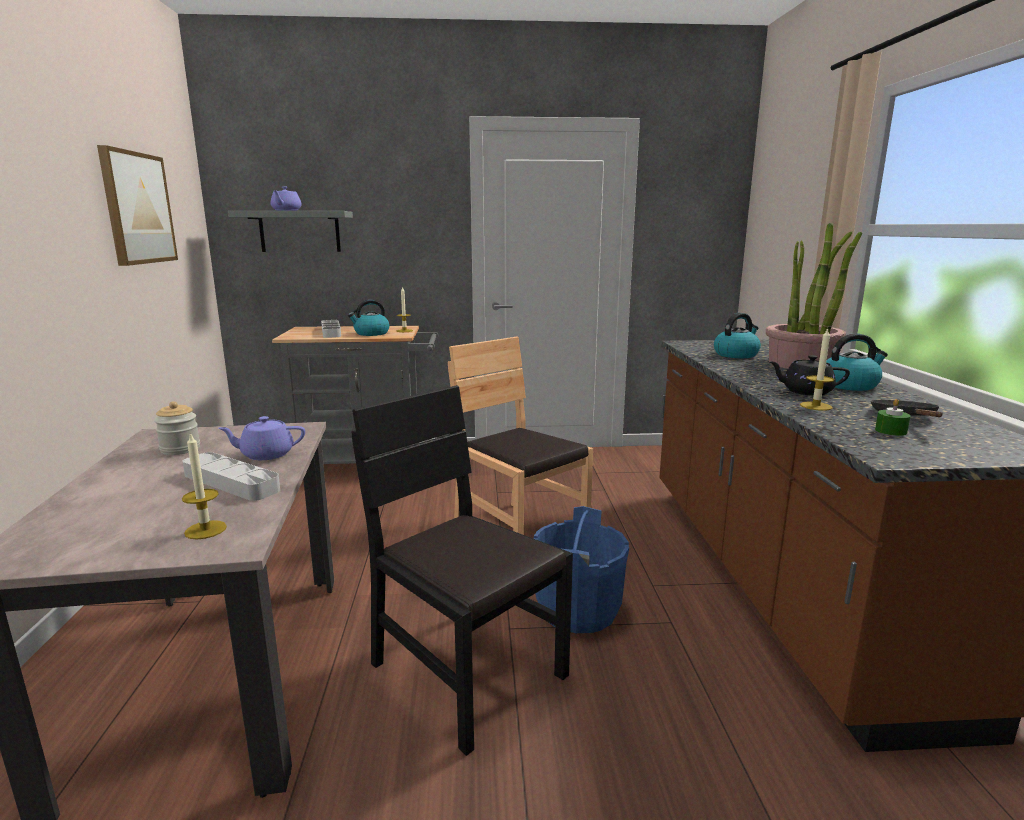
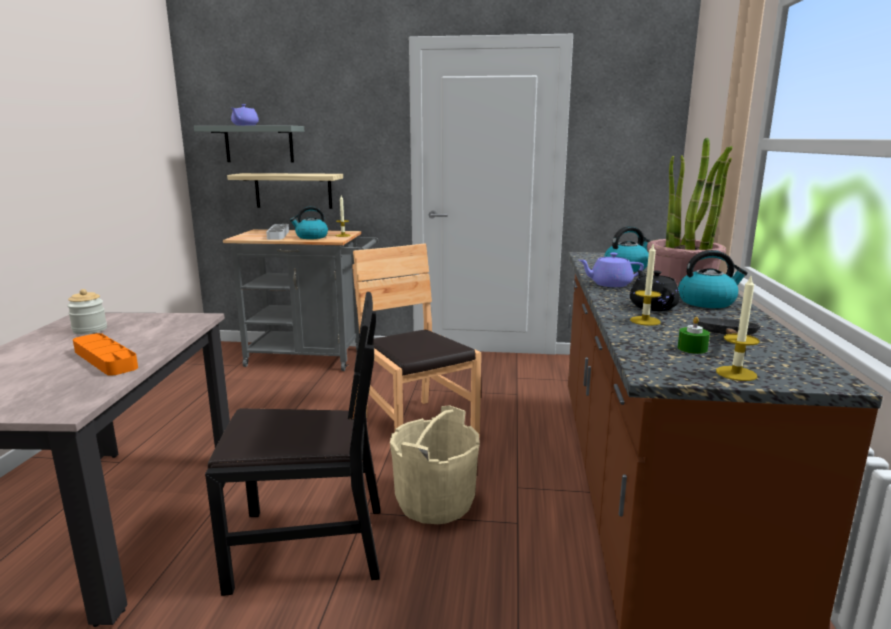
camera: 10 degrees right, 0 degrees up
picture [97,145,178,266] -> none
candle [182,432,227,539] -> candle moved to [716,277,760,381]
grey tray [183,452,280,501] -> orange tray [73,333,138,376]
purple teapot [218,416,305,460] -> purple teapot moved to [579,253,644,287]
black chair [352,385,573,756] -> black chair turned 120 degrees clockwise [205,292,381,596]
blue bucket [534,506,629,633] -> beige bucket [390,406,480,524]
black teapot [768,355,850,396] -> black teapot turned 60 degrees clockwise [630,270,680,311]
none -> shelf [227,173,343,209]

